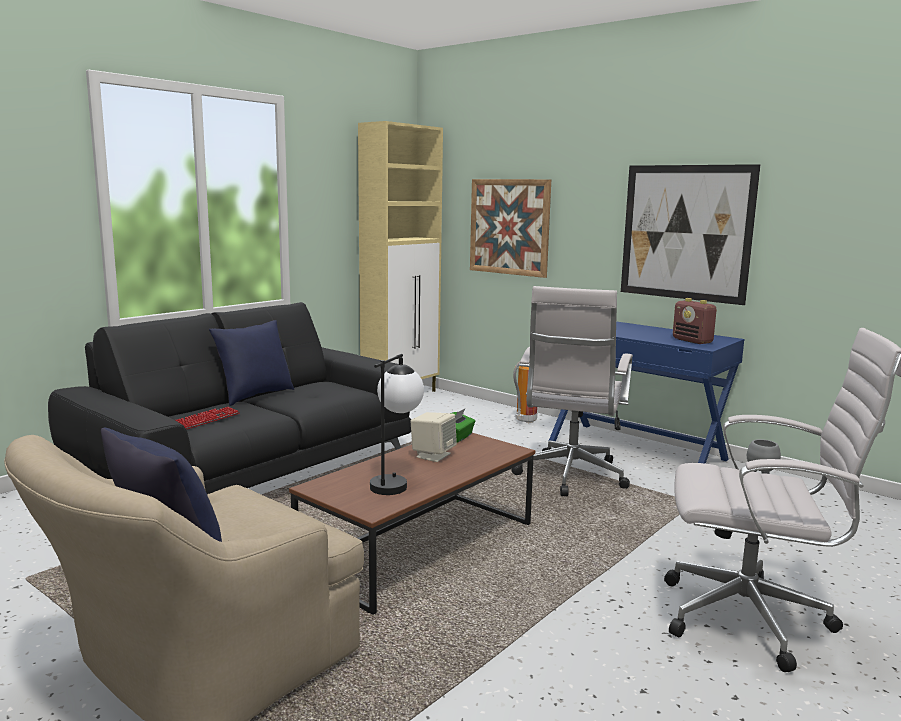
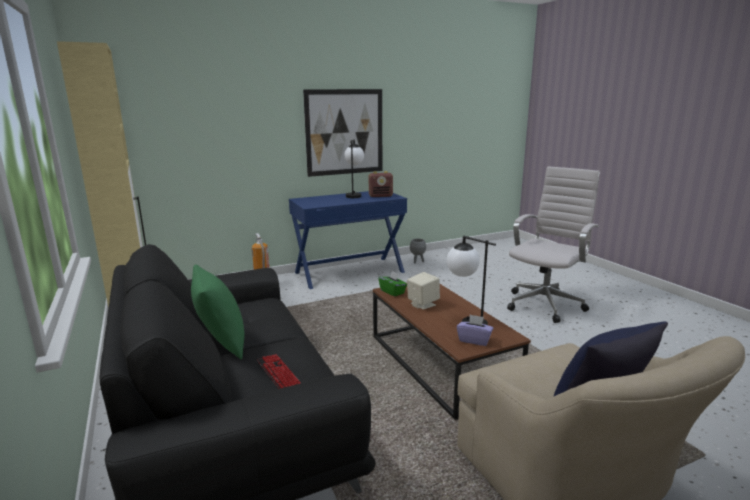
camera: 65 degrees left, 5 degrees up
blue pillow [209,320,294,406] -> green pillow [191,265,244,360]
picture [470,179,551,278] -> none
white office chair [512,286,633,496] -> none
none -> table lamp [344,139,364,198]
none -> purple tissue box [457,314,493,346]

